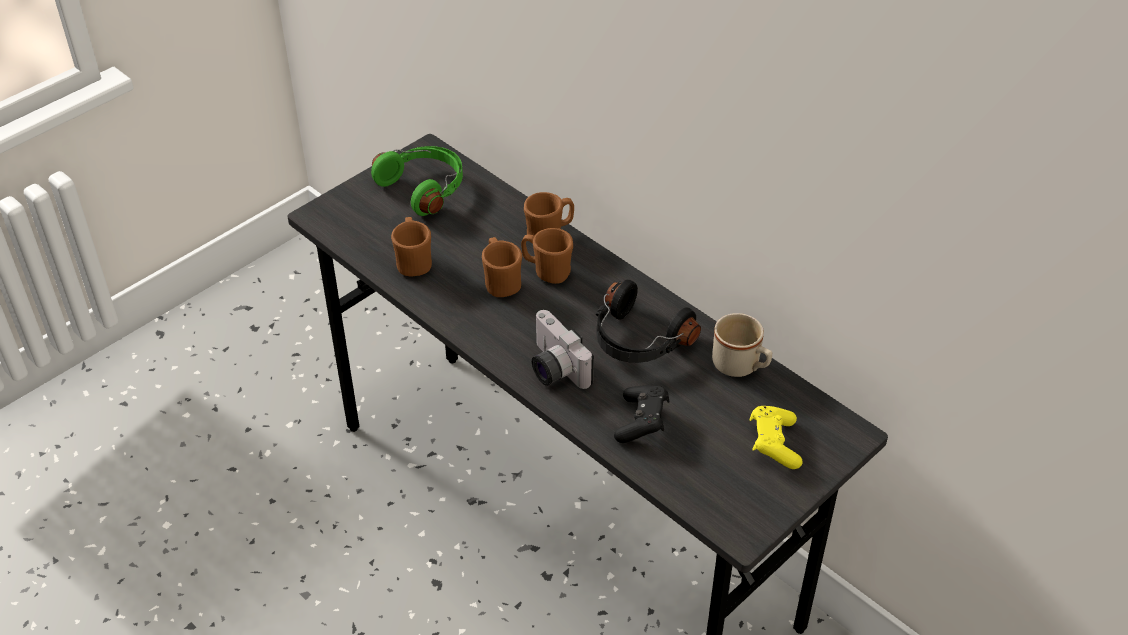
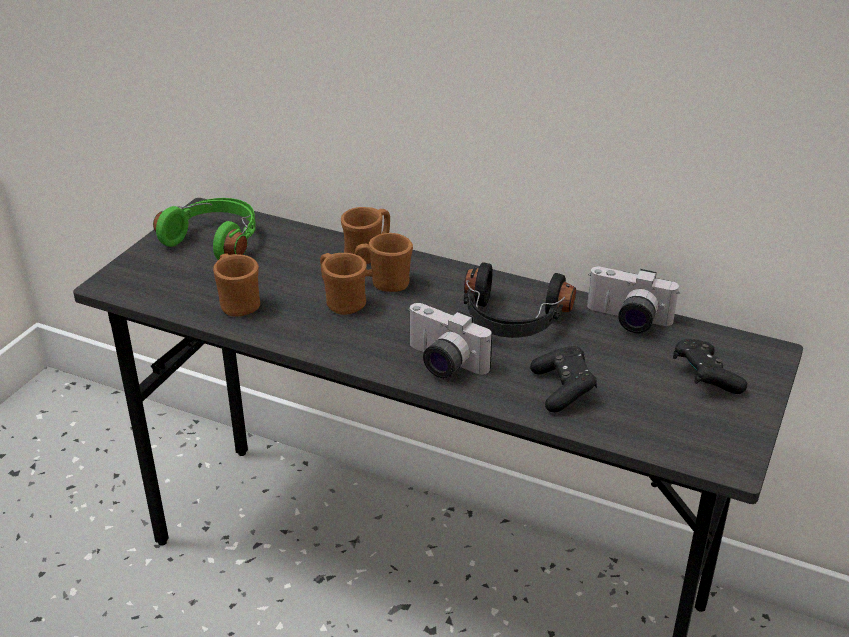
camera: 20 degrees left, 10 degrees down
beige mug [712,313,772,377] -> camera [587,267,680,333]
yellow game controller [750,406,803,469] -> black game controller [673,339,747,394]

